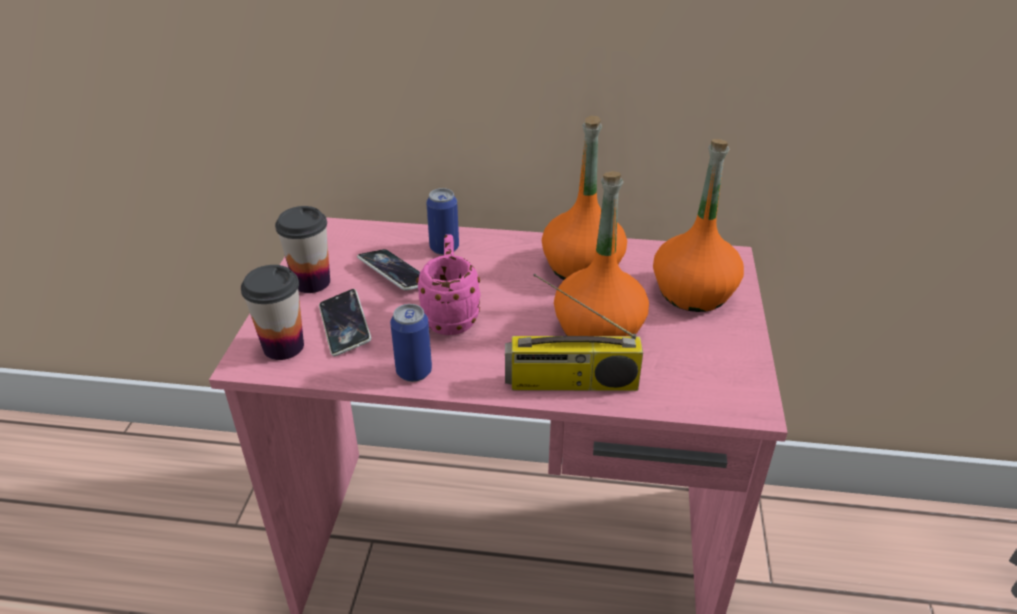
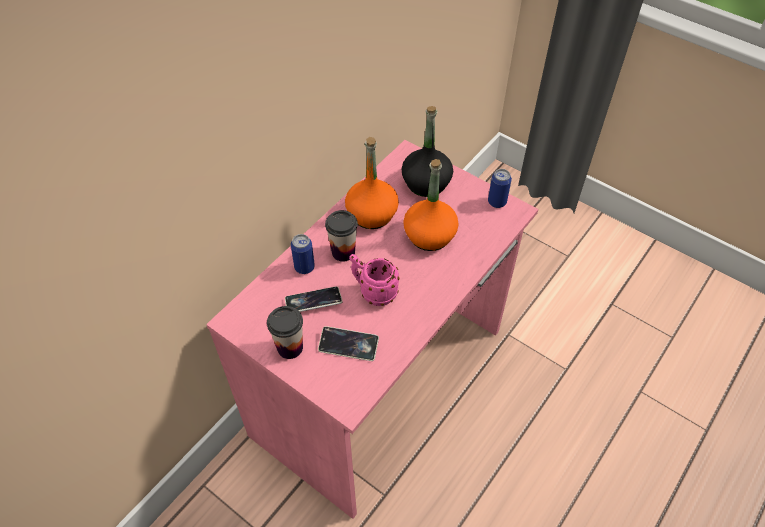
camera: 60 degrees left, 15 degrees up
cup [241,265,304,360] -> cup moved to [325,210,358,262]
can [390,304,432,382] -> can moved to [488,169,512,208]
radio [505,274,643,391] -> none
orange bottle [653,139,744,312] -> black bottle [402,106,453,197]

